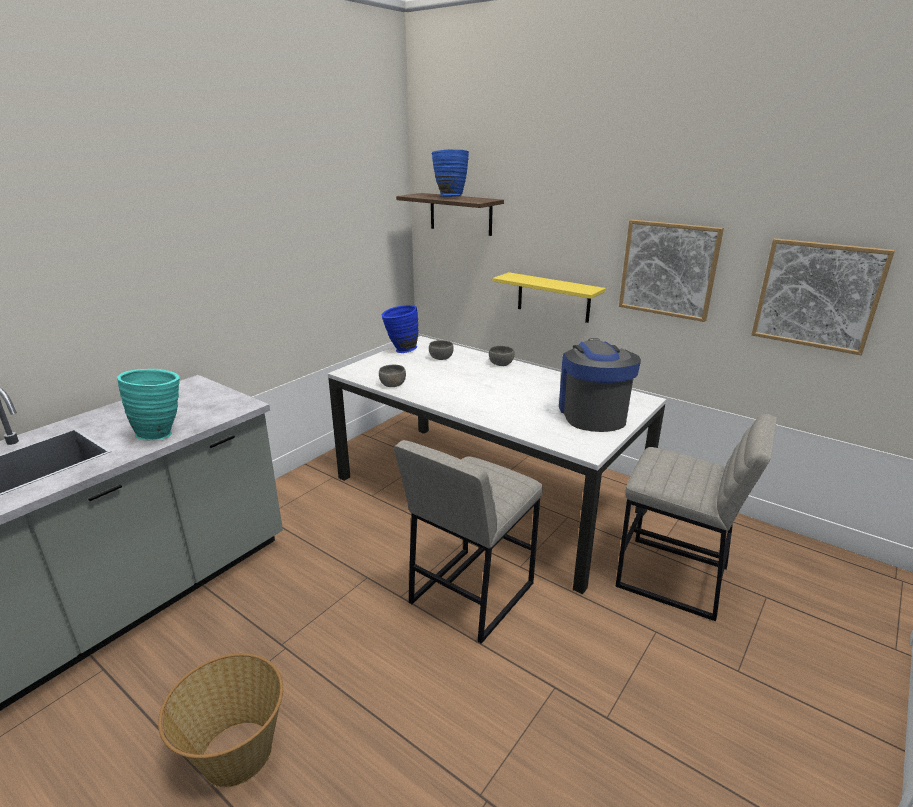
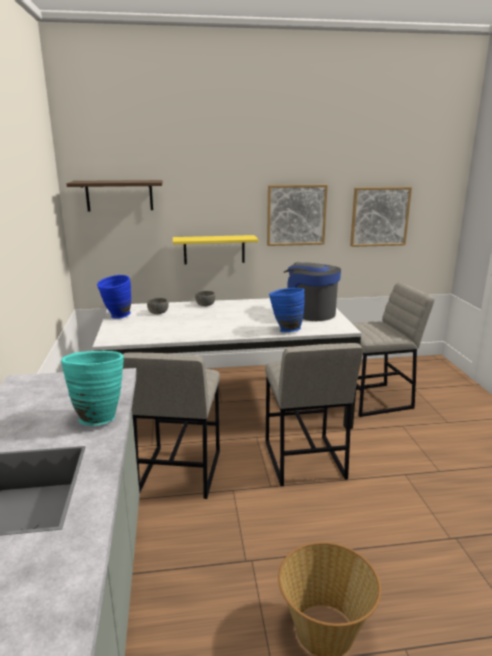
camera: 45 degrees left, 5 degrees down
grey bowl [379,365,406,387] -> none
blue vase [432,149,469,197] -> blue vase moved to [269,288,305,332]
none -> grey chair [123,352,220,499]

